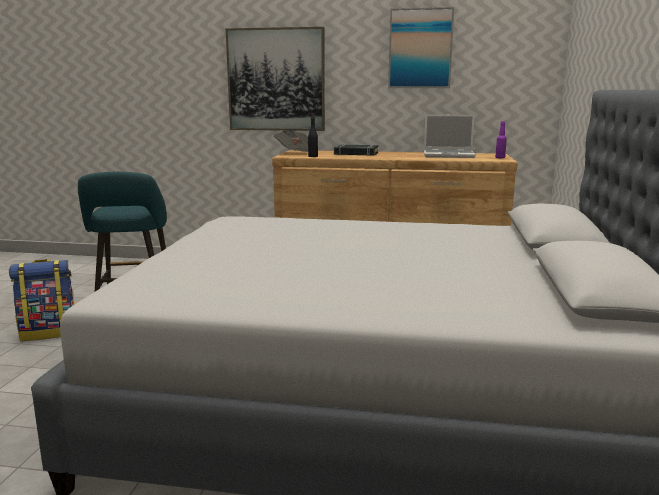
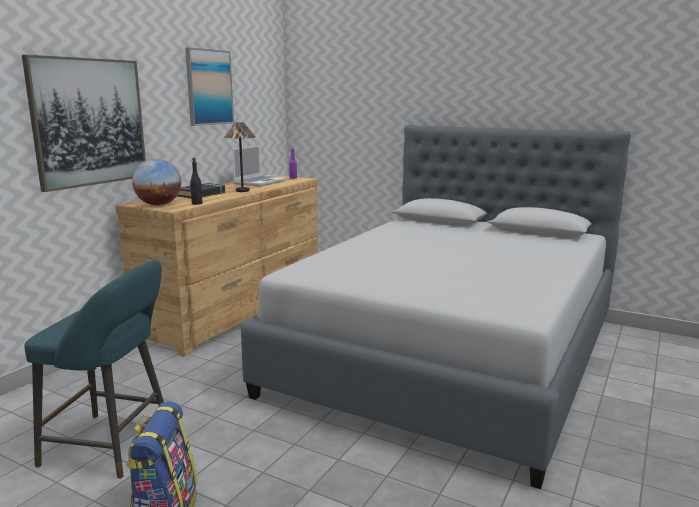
camera: 70 degrees left, 0 degrees up
newspaper [274,130,308,152] -> globe [132,159,181,206]
none -> table lamp [224,122,256,192]

